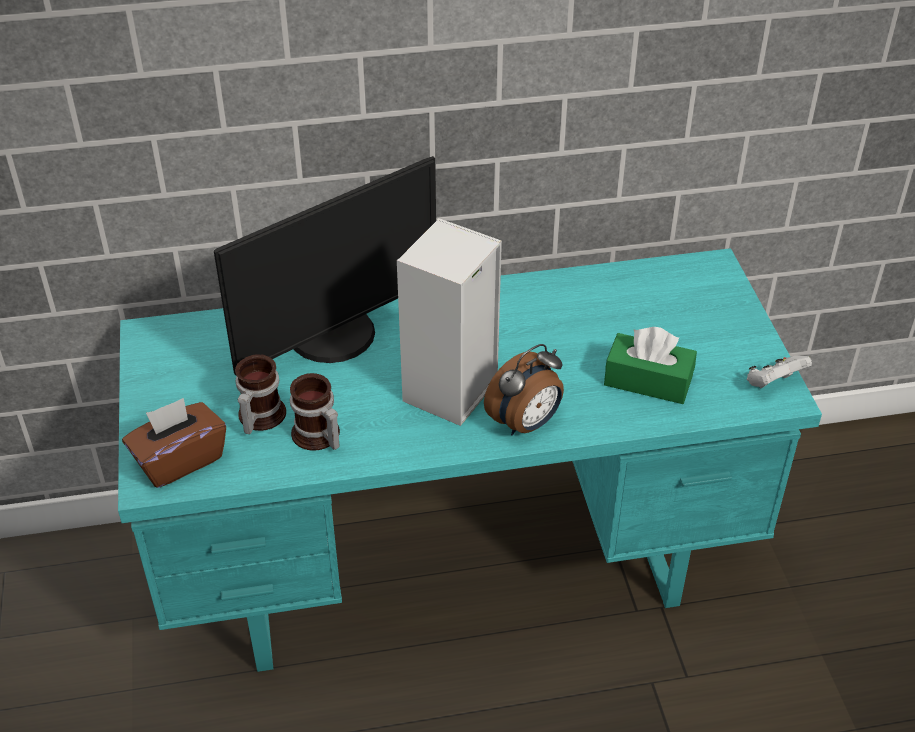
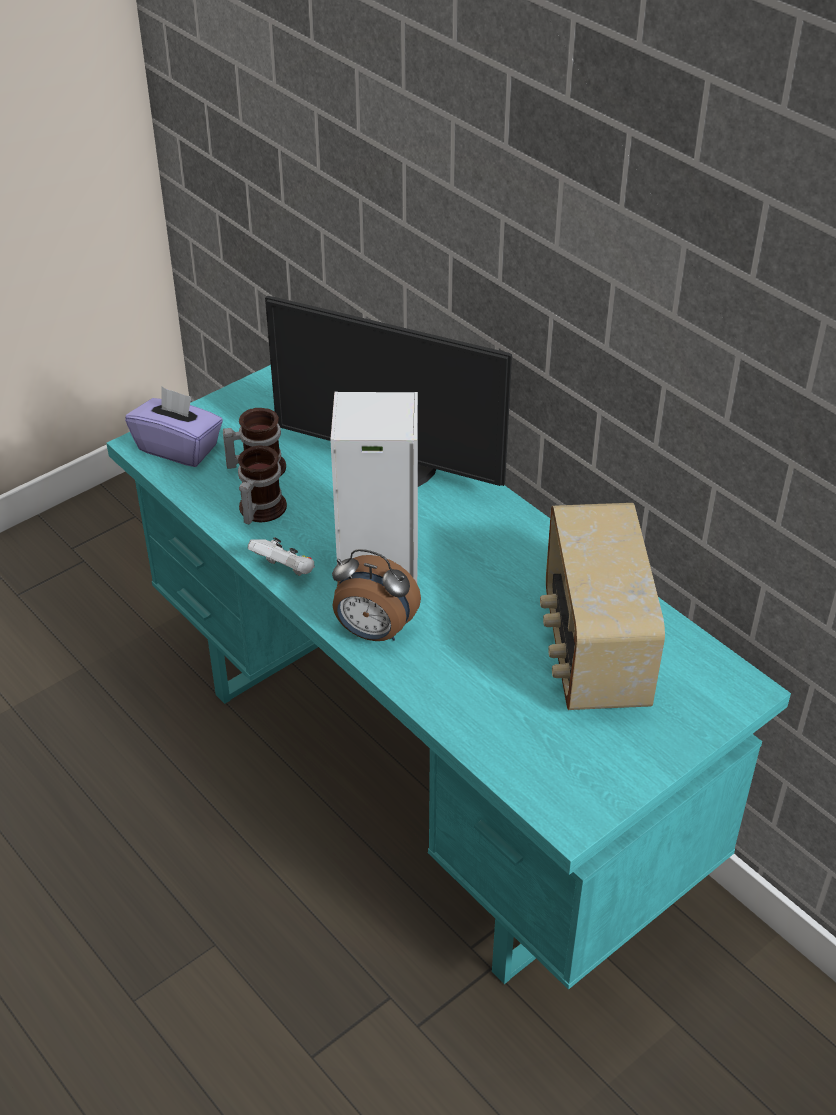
camera: 60 degrees right, 0 degrees up
brown tissue box [122,398,226,488] -> purple tissue box [125,387,223,467]
green tissue box [604,327,697,404] -> none
white game controller [747,356,812,388] -> white game controller moved to [248,537,315,576]
none -> radio [540,503,665,710]

